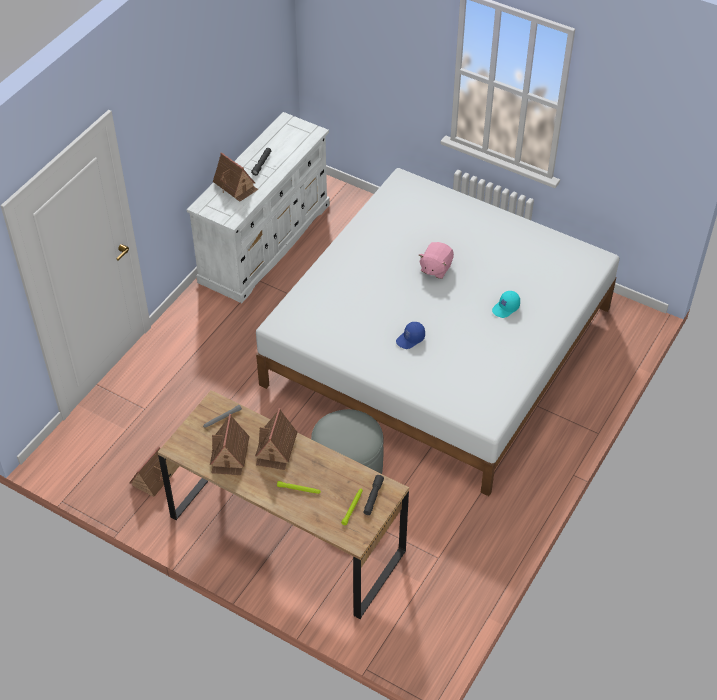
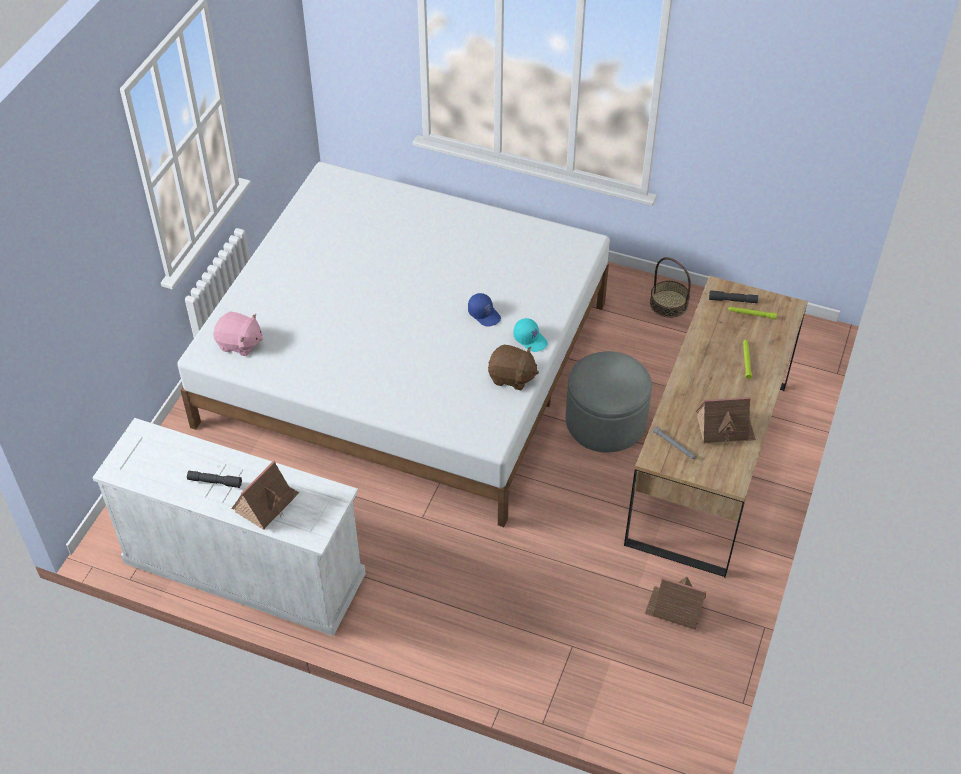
camera: 100 degrees left, 0 degrees up
toy house [255,408,298,470] -> none
pink plush toy [419,242,454,279] -> pink plush toy moved to [213,312,263,356]
turquoise cap [492,291,520,318] -> turquoise cap moved to [514,318,548,352]
none -> brown plush toy [488,345,539,390]
none -> basket [650,257,691,318]

